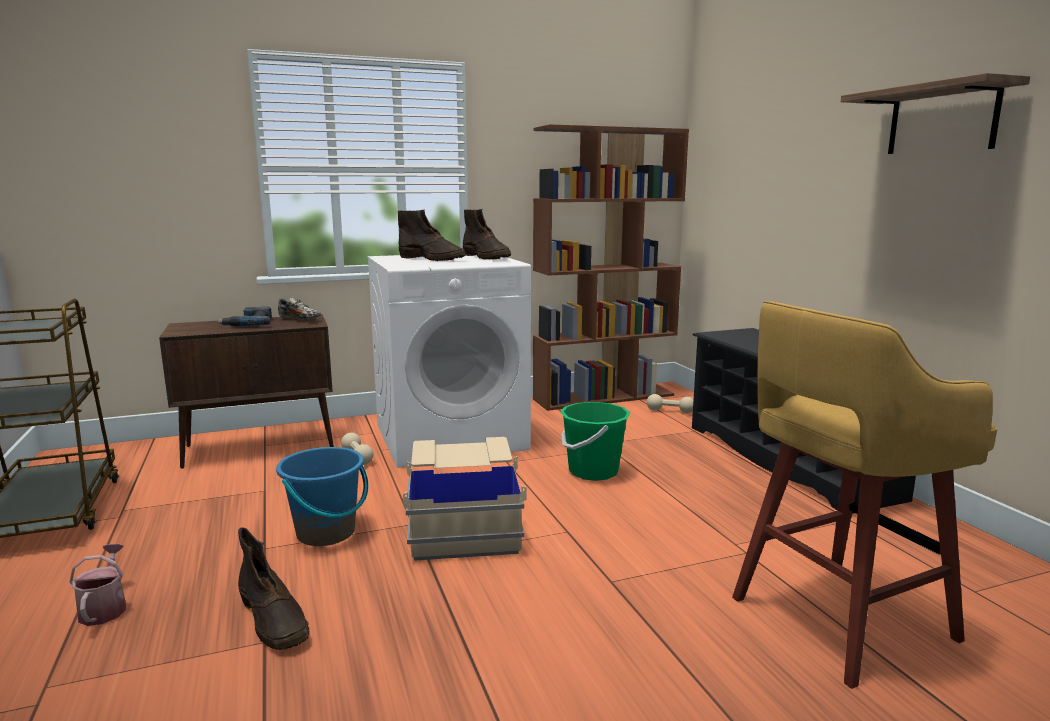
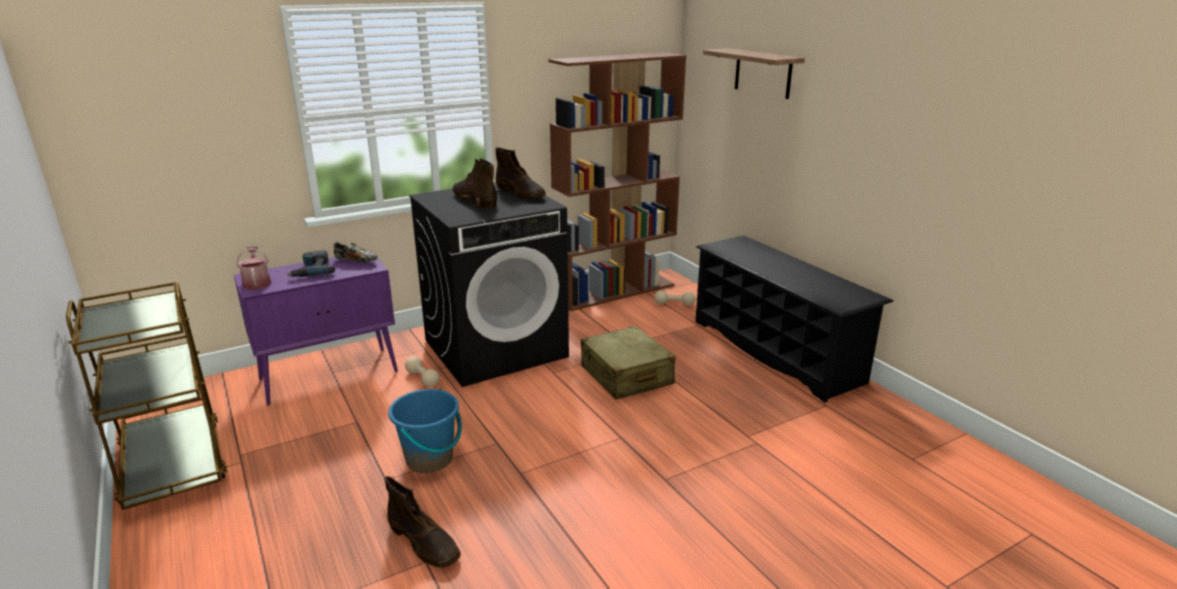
camera: 10 degrees left, 10 degrees up
watering can [69,544,126,626] -> watering can moved to [237,246,271,290]
brown cabinet [159,314,334,469] -> purple cabinet [234,250,398,405]
white washing machine [367,255,531,468] -> black washing machine [409,182,569,387]
brown boot [398,209,466,261] -> brown boot turned 150 degrees counterclockwise [453,158,497,209]
beige storage box [403,437,527,561] -> none
green bucket [560,402,630,481] -> beige suitcase [581,326,676,400]
yellow stool [732,301,997,689] -> none
shelf [841,73,1030,154] -> shelf moved to [703,48,805,99]

